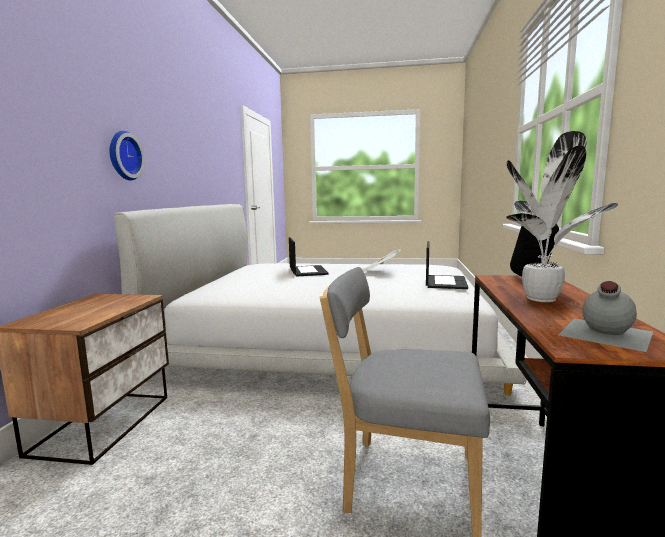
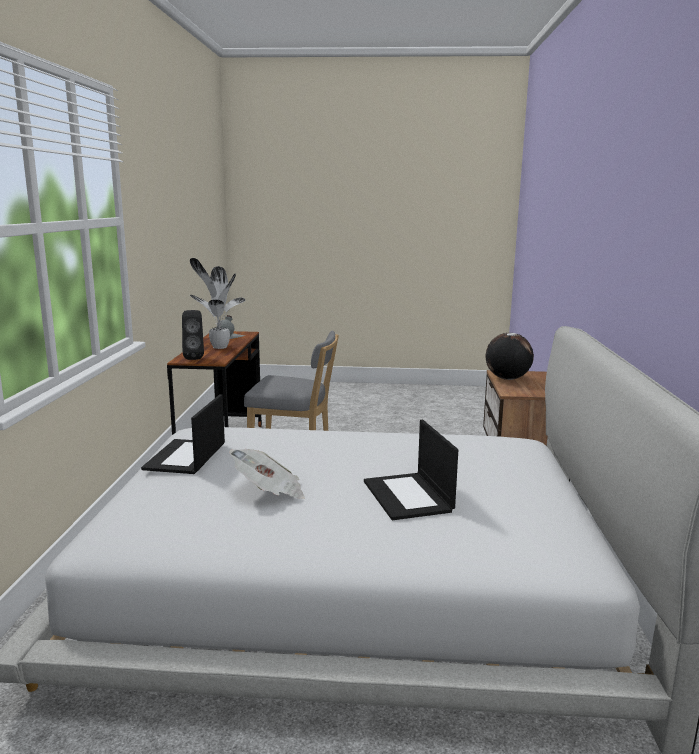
camera: 175 degrees right, 5 degrees up
wall clock [110,131,145,180] -> none
none -> globe [485,333,534,380]

